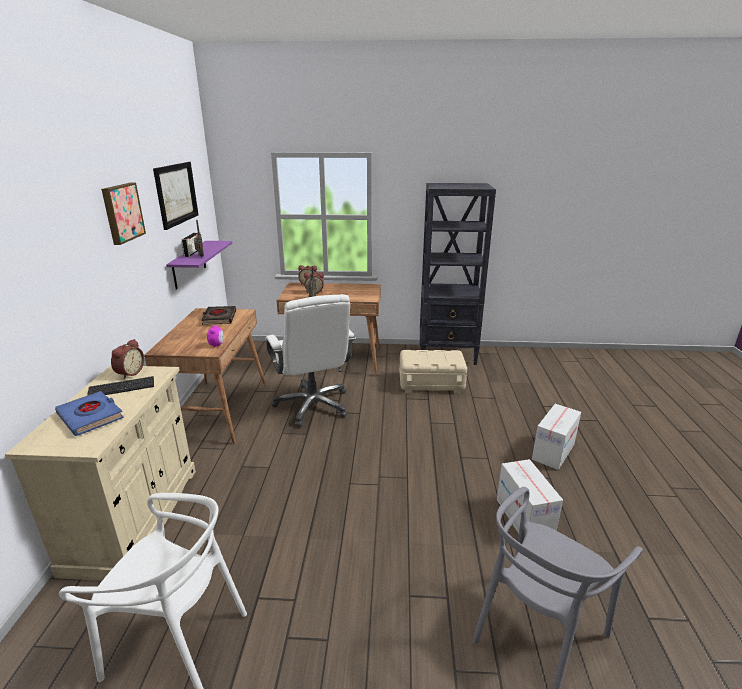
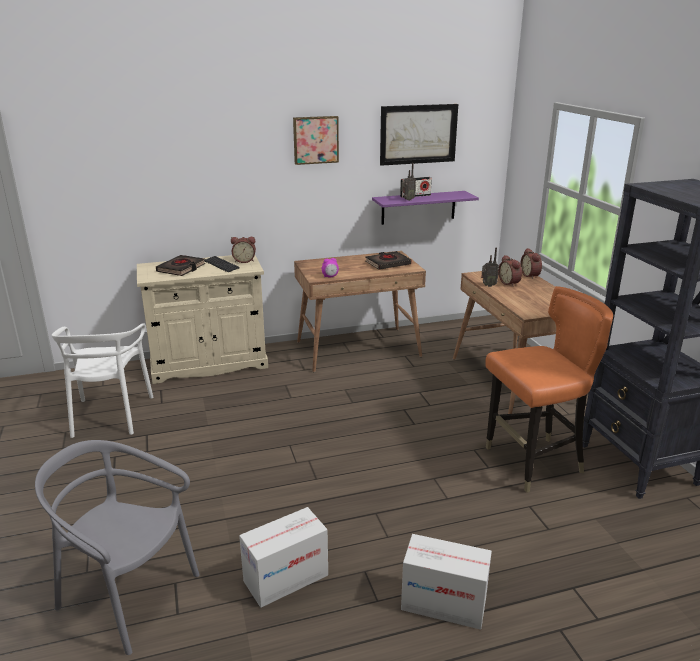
camera: 70 degrees right, 0 degrees up
blue book [55,391,124,436] -> black book [156,255,206,276]
white office chair [266,294,356,427] -> none
beige storage box [399,350,467,394] -> orange chair [485,286,613,493]

